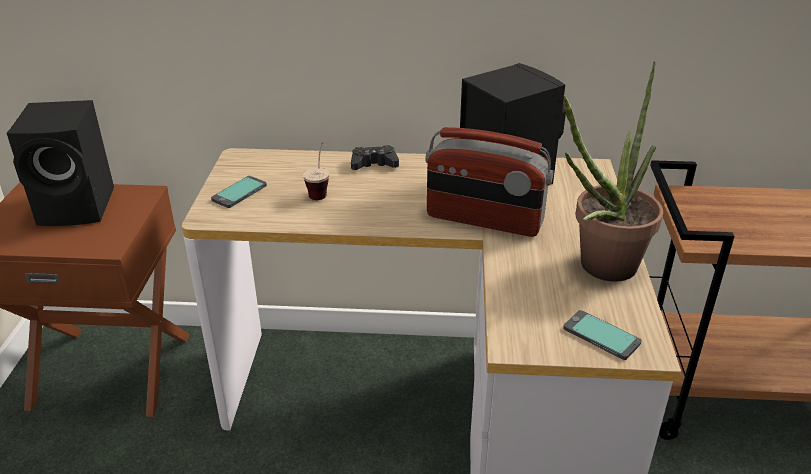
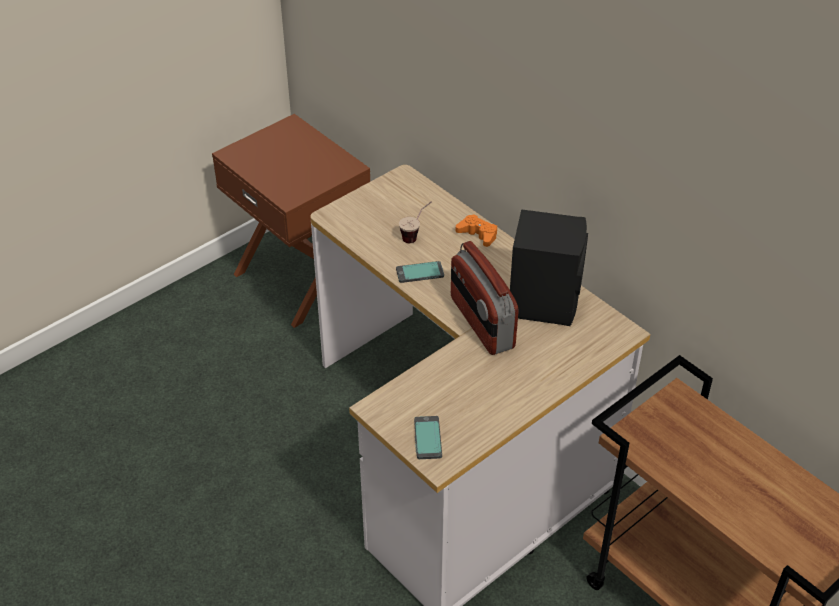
camera: 45 degrees right, 10 degrees up
black speaker [7,100,114,226] -> none
phone [211,176,267,208] -> phone moved to [396,261,444,283]
black game controller [351,145,399,170] -> orange game controller [456,214,497,247]
potted plant [563,61,663,282] -> none

